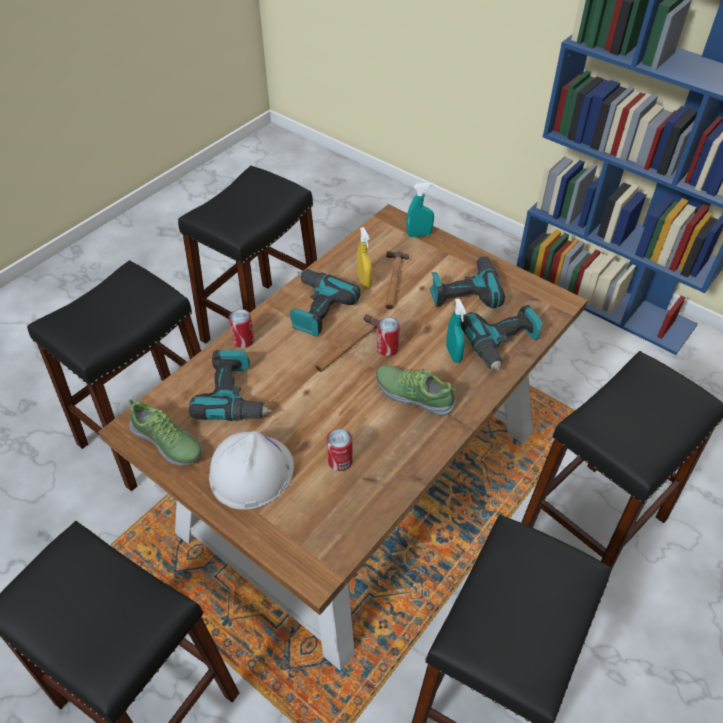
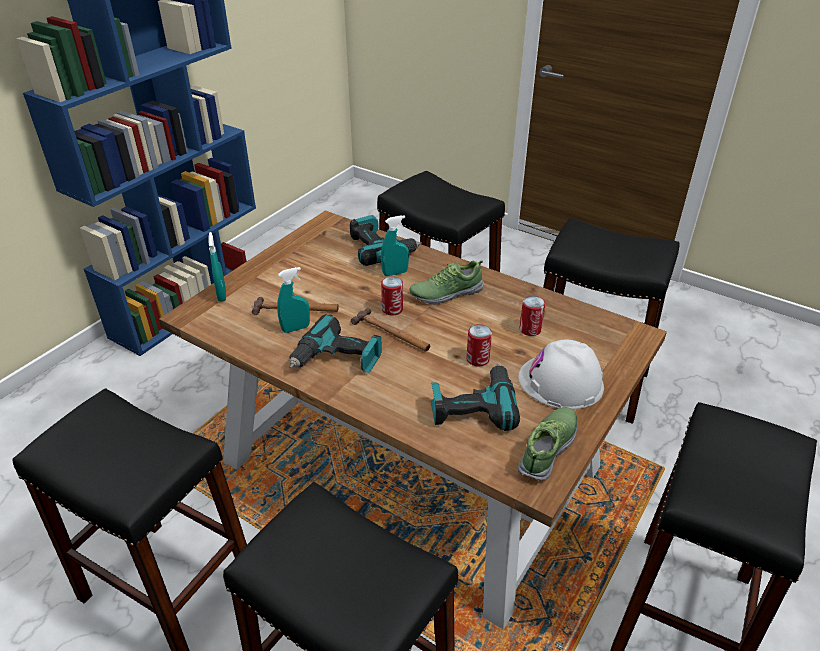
camera: 95 degrees left, 10 degrees down
can [229,309,255,348] -> can moved to [466,324,492,367]
yellow spray bottle [357,227,372,289] -> turquoise spray bottle [277,267,310,333]
shoe [376,365,456,416] -> shoe turned 45 degrees clockwise [409,260,484,305]
power drill [430,255,505,308] -> none

